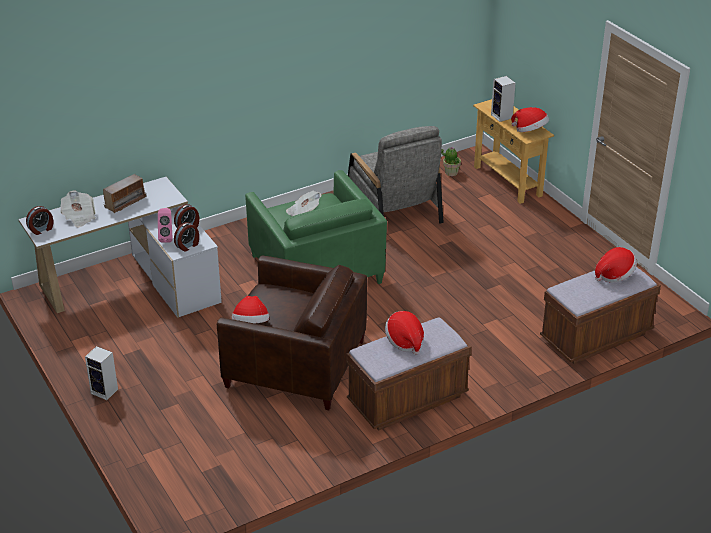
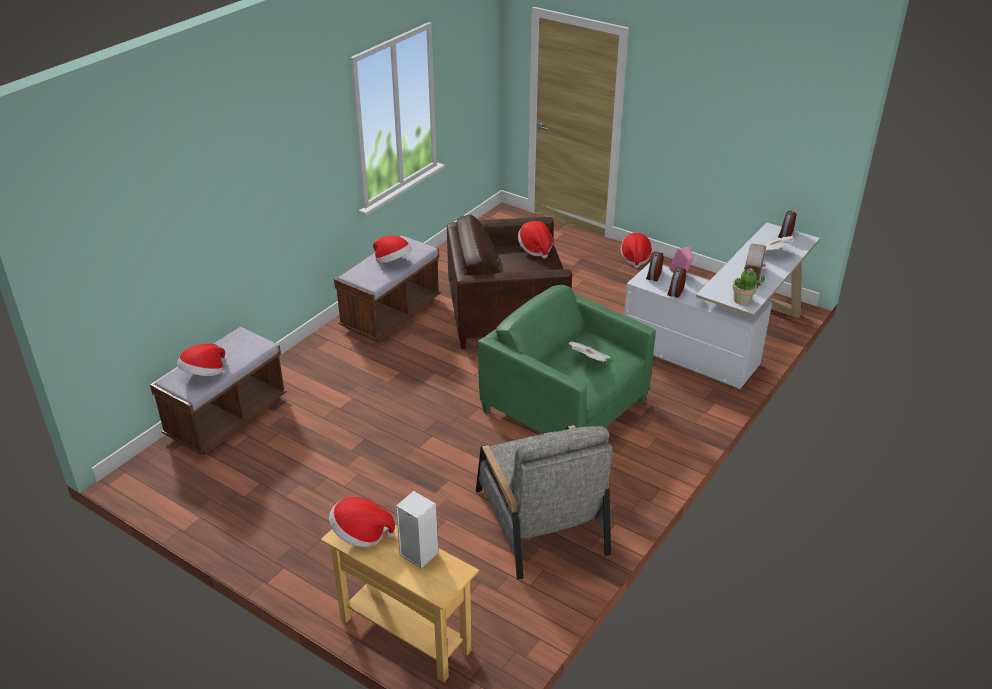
camera: 155 degrees right, 0 degrees up
speaker [85,346,118,400] -> hat [621,233,652,268]
grey armchair [348,126,444,224] -> grey armchair turned 150 degrees counterclockwise [476,425,612,580]
potted plant [441,147,461,176] -> potted plant moved to [732,268,765,305]

